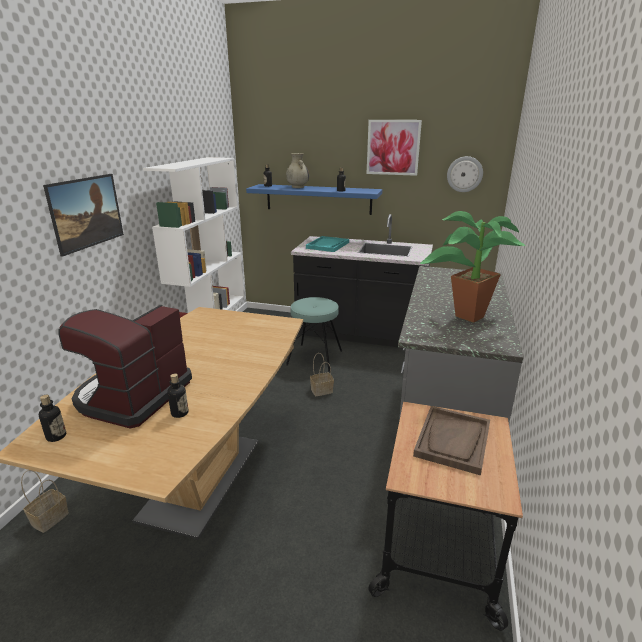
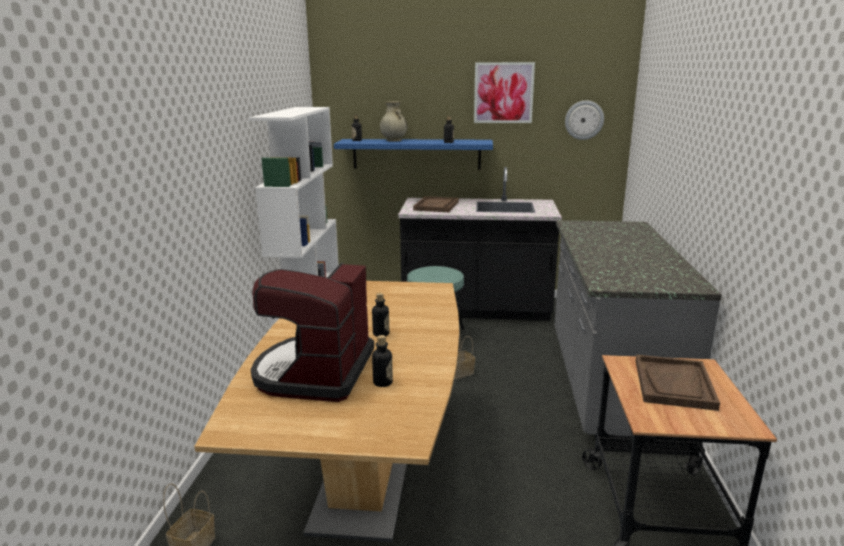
camera: 10 degrees left, 5 degrees down
bottle [39,395,66,442] -> bottle moved to [372,293,389,337]
picture [43,174,124,257] -> none
turquoise tray [306,236,349,252] -> brown tray [413,196,459,212]
potted plant [420,211,525,323] -> none

